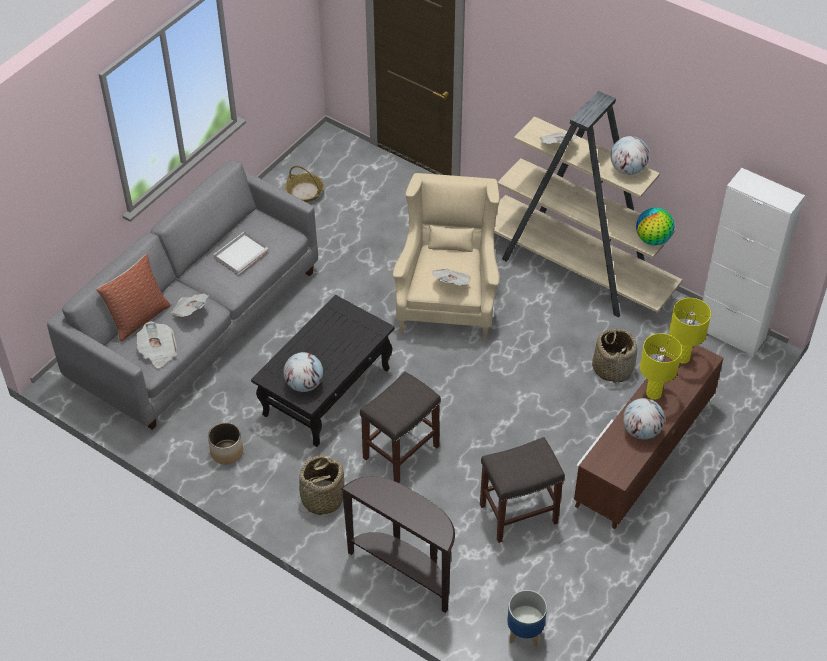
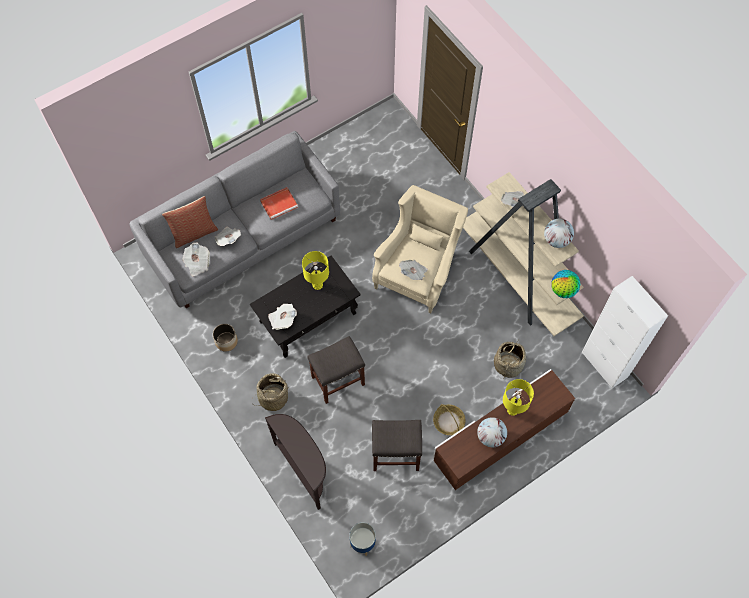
camera: 20 degrees right, 15 degrees up
white tray [213,232,269,275] -> red tray [260,187,298,220]
globe [283,352,323,392] -> newspaper [268,304,297,330]
basket [285,166,324,202] -> basket moved to [433,404,466,435]
yellow table lamp [669,298,711,364] -> yellow table lamp moved to [302,251,329,290]

